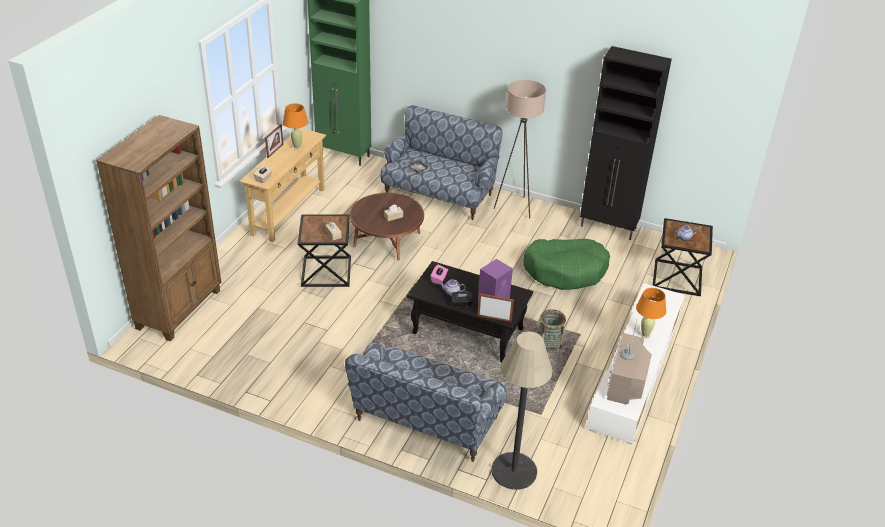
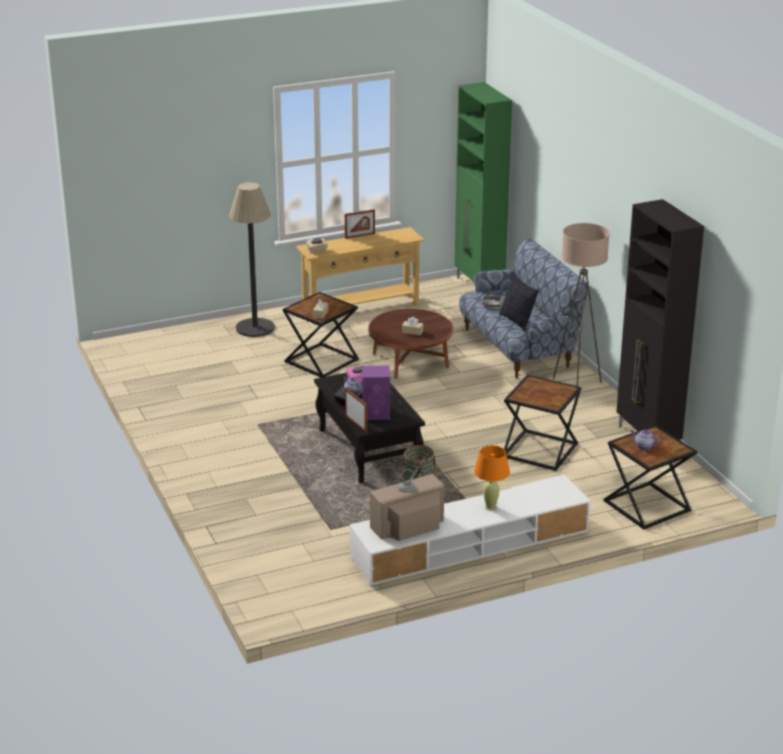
camera: 45 degrees right, 10 degrees down
brown bookcase [96,115,221,341] -> none
orange table lamp [283,103,308,150] -> none
sofa [345,342,507,462] -> none
floor lamp [491,332,553,490] -> floor lamp moved to [229,182,275,337]
green dog bed [523,239,610,290] -> black side table [504,375,582,471]
none -> pillow [499,273,539,332]

